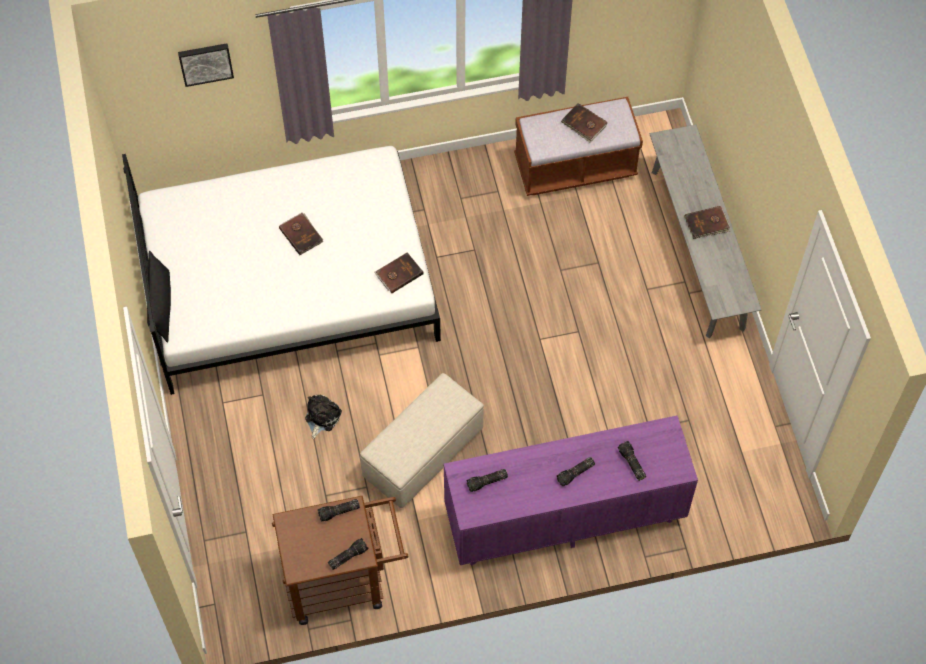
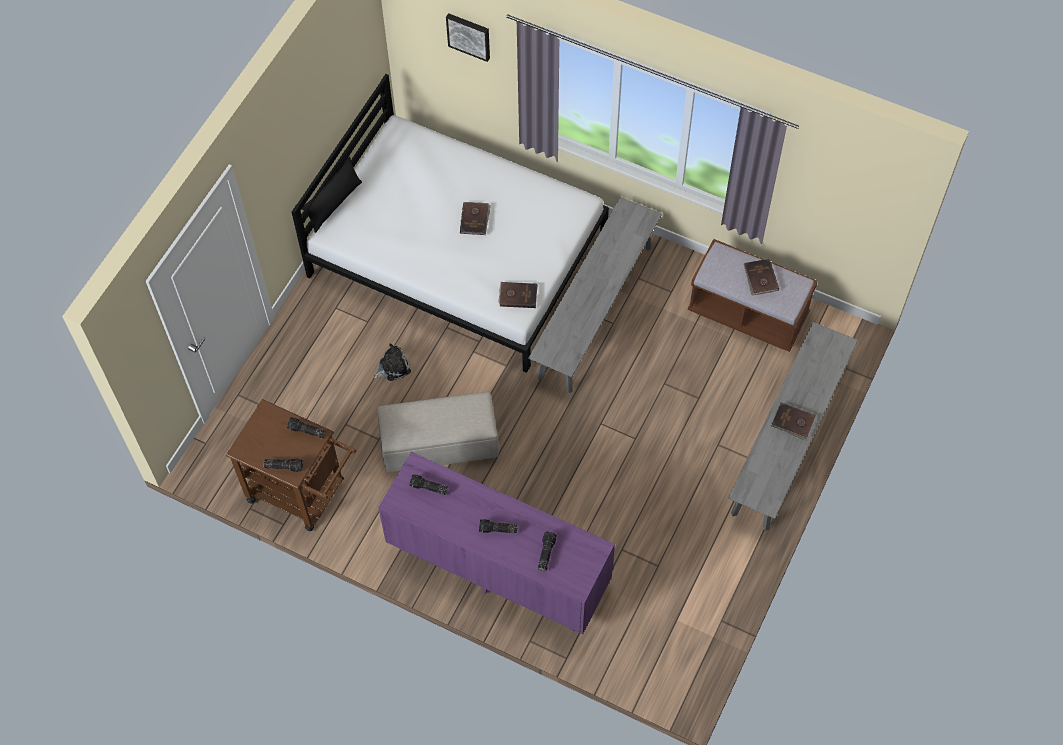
camera: 40 degrees right, 0 degrees up
none -> grey bench [528,197,662,393]

